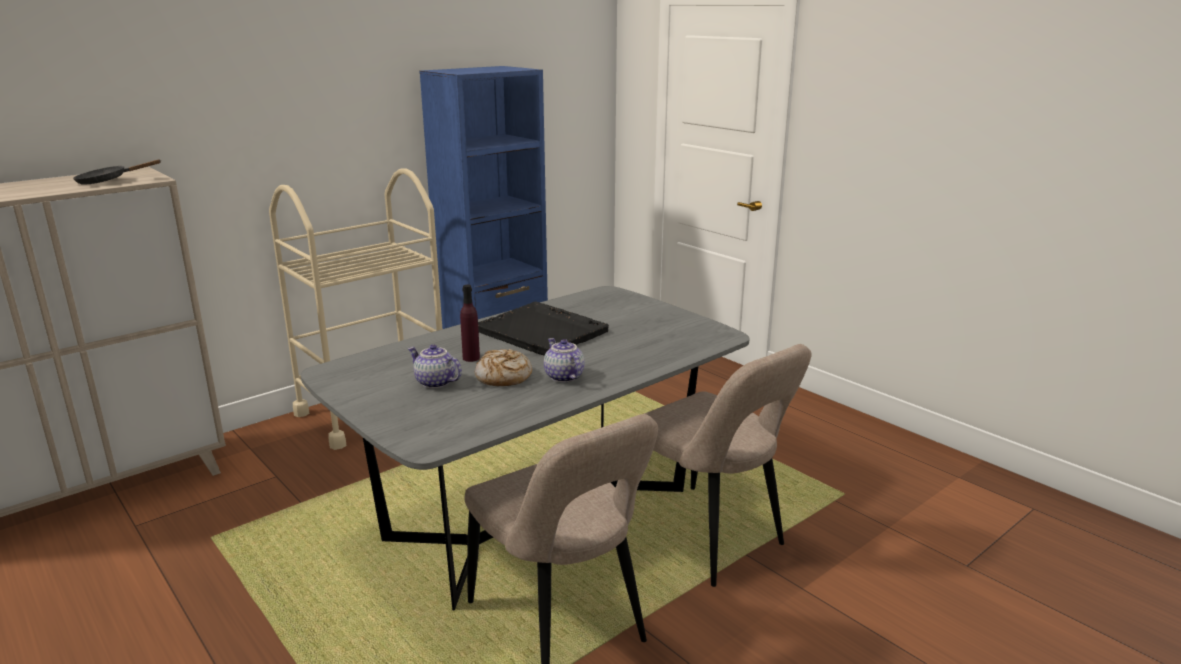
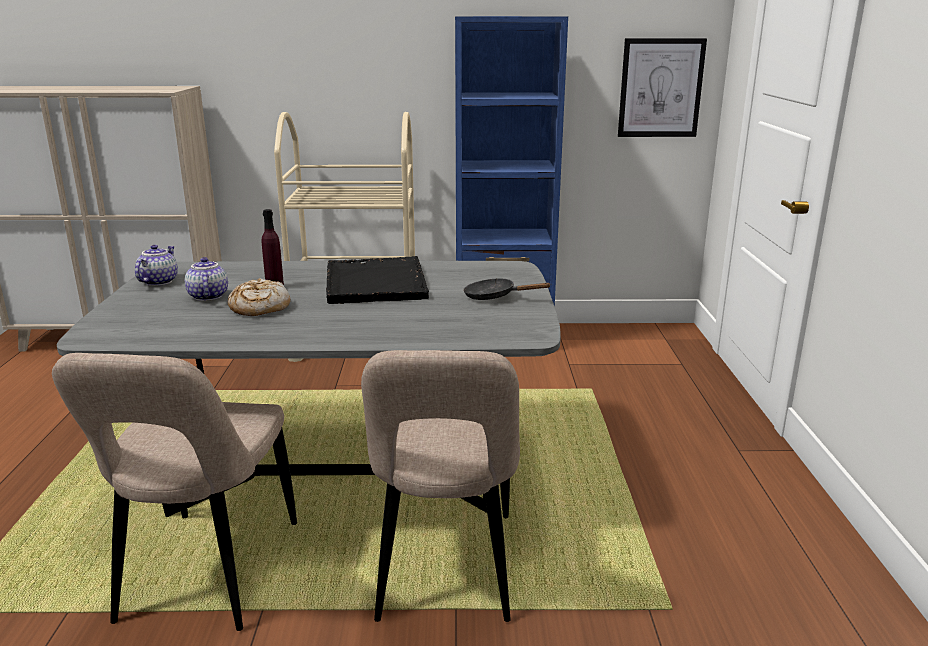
camera: 40 degrees right, 0 degrees up
black frying pan [73,159,161,185] -> black frying pan moved to [463,278,550,300]
teapot [544,338,585,383] -> teapot moved to [135,245,178,286]
none -> picture [618,38,707,137]

